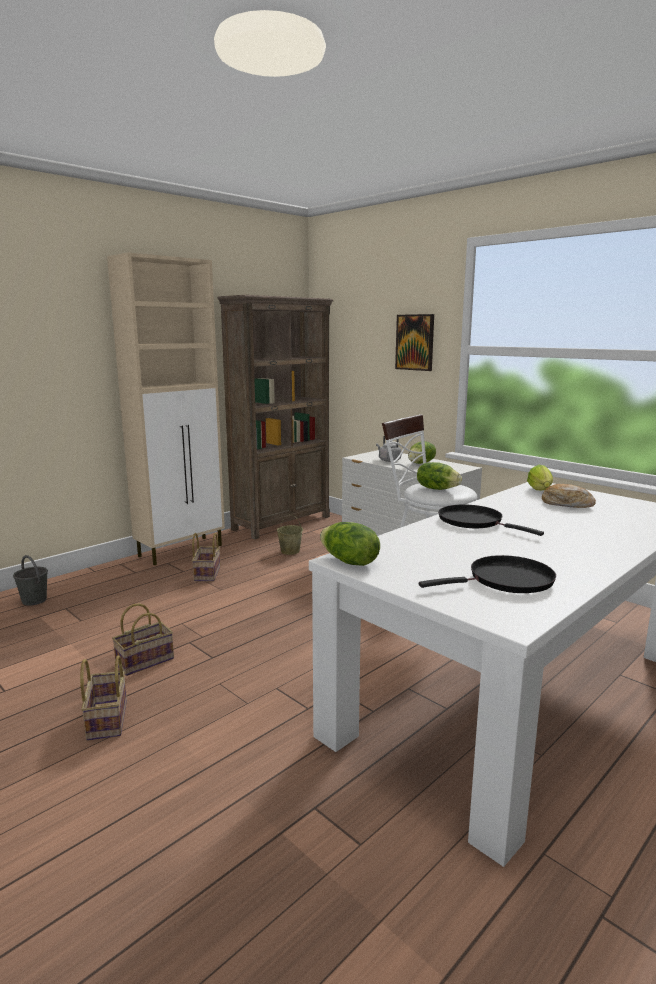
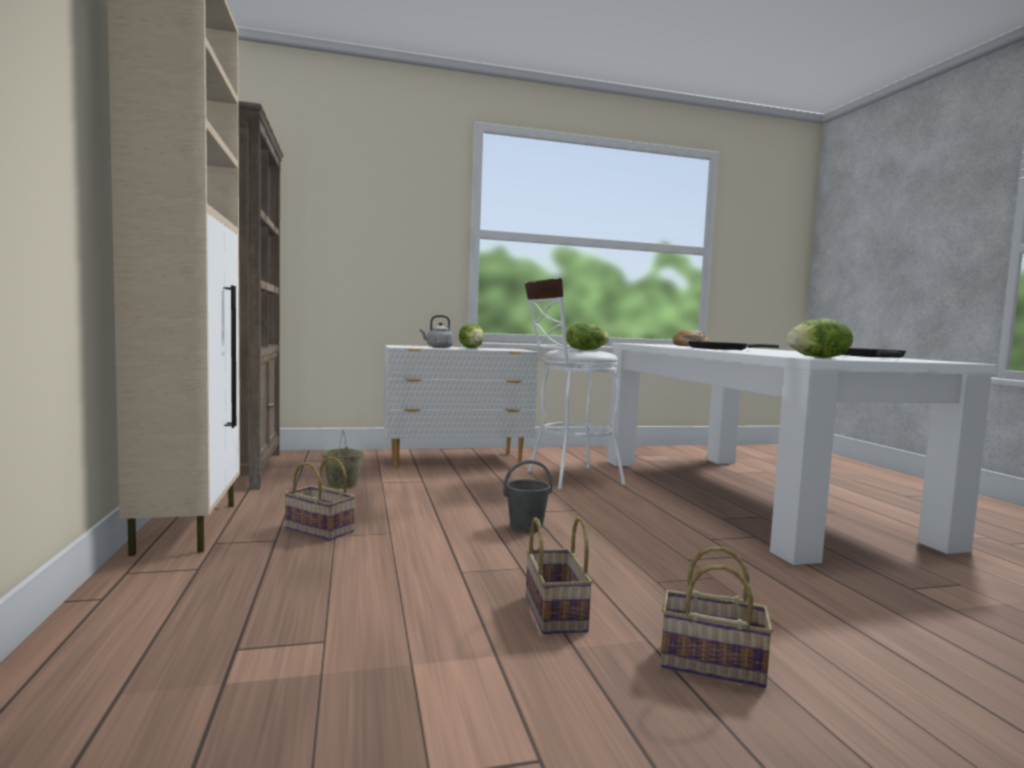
camera: 60 degrees left, 10 degrees down
grey bucket [13,555,48,606] -> grey bucket moved to [503,460,552,533]
picture [395,314,434,371] -> none
lettuce [527,465,553,490] -> none

